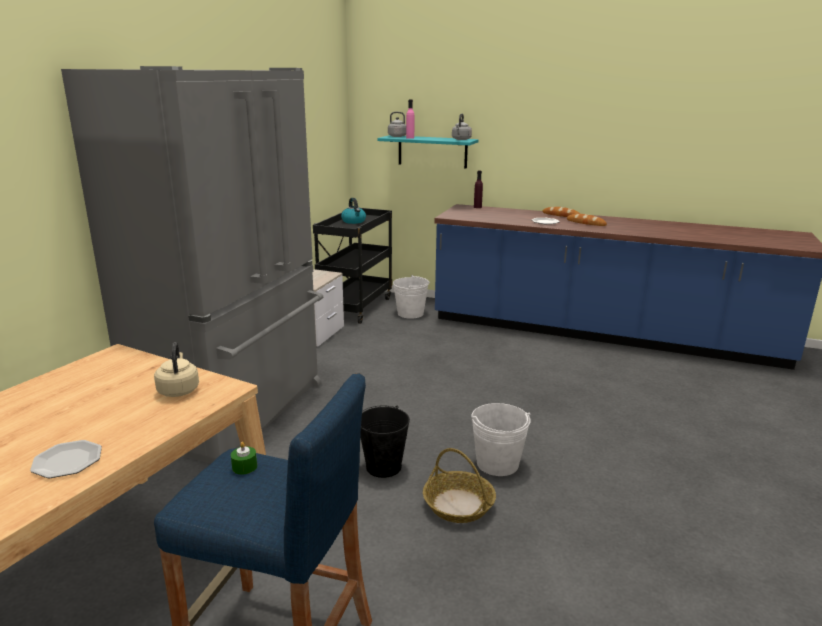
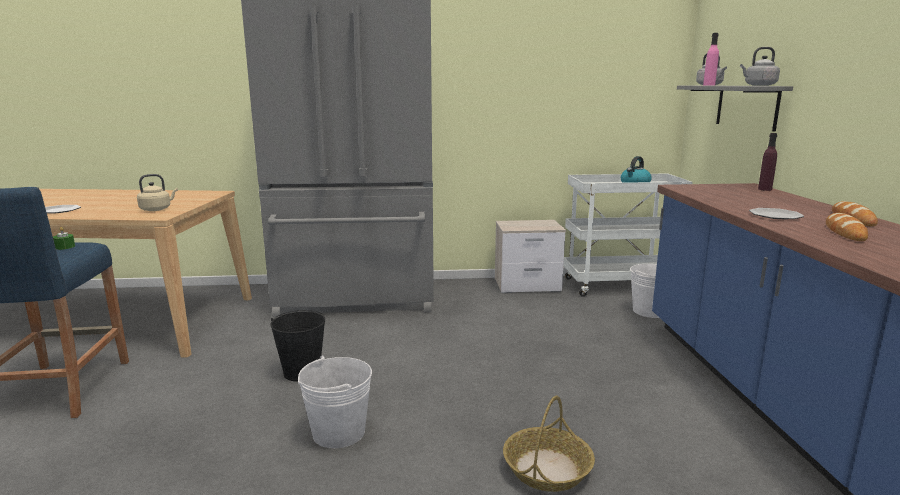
camera: 65 degrees right, 5 degrees down
black cart [313,208,392,324] -> white cart [563,174,692,297]
turquoise shelf [377,135,479,169] -> grey shelf [677,86,793,131]
basket [423,448,496,523] -> basket moved to [503,396,595,492]

